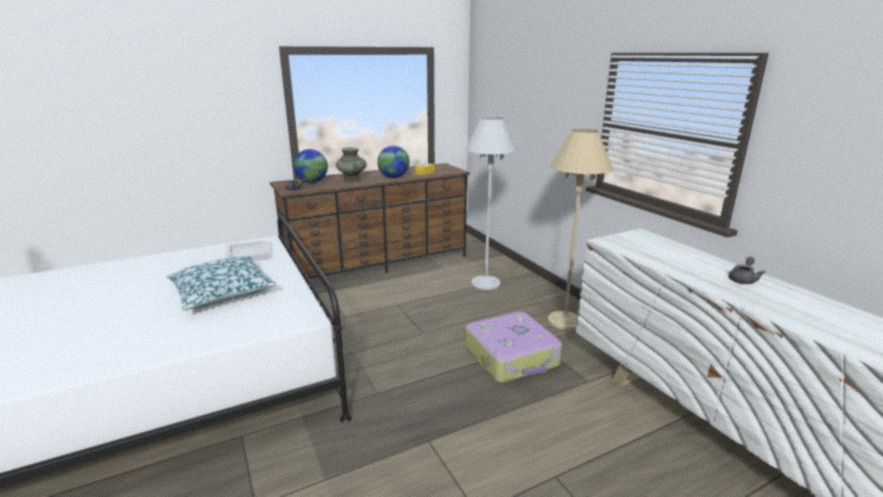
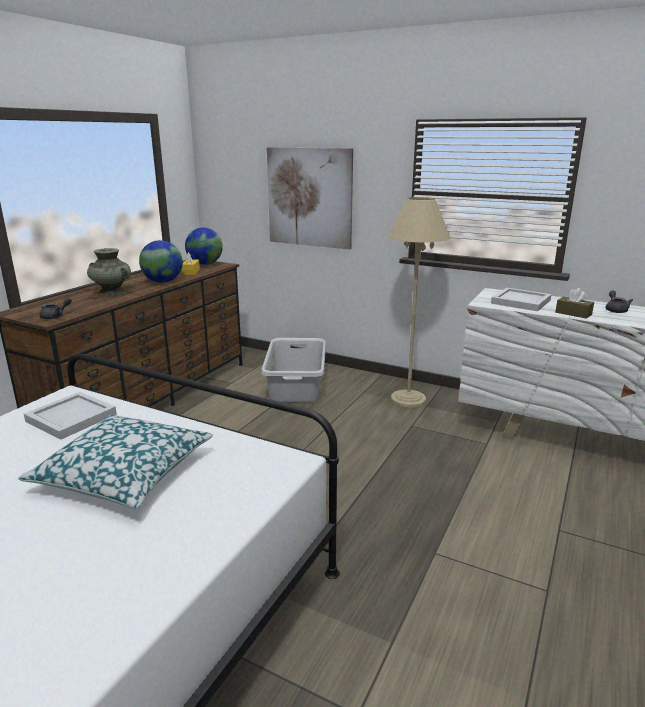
camera: 35 degrees left, 0 degrees up
globe [293,149,328,183] -> globe moved to [185,227,223,265]
white floor lamp [465,117,516,290] -> grey laundry basket [261,338,326,402]
suitcase [465,312,562,383] -> none
none -> picture [267,147,353,249]
none -> white tray [491,288,552,311]
none -> brown tissue box [555,288,594,319]

